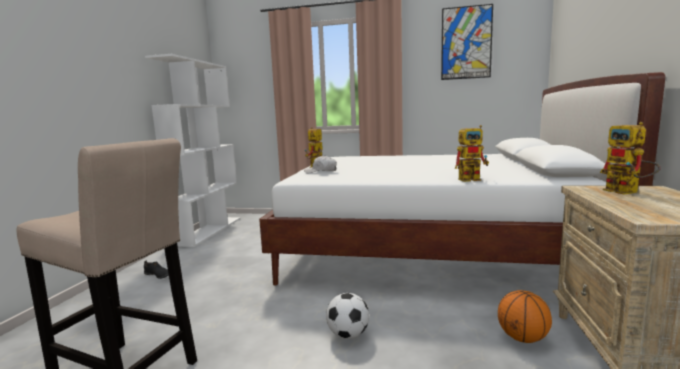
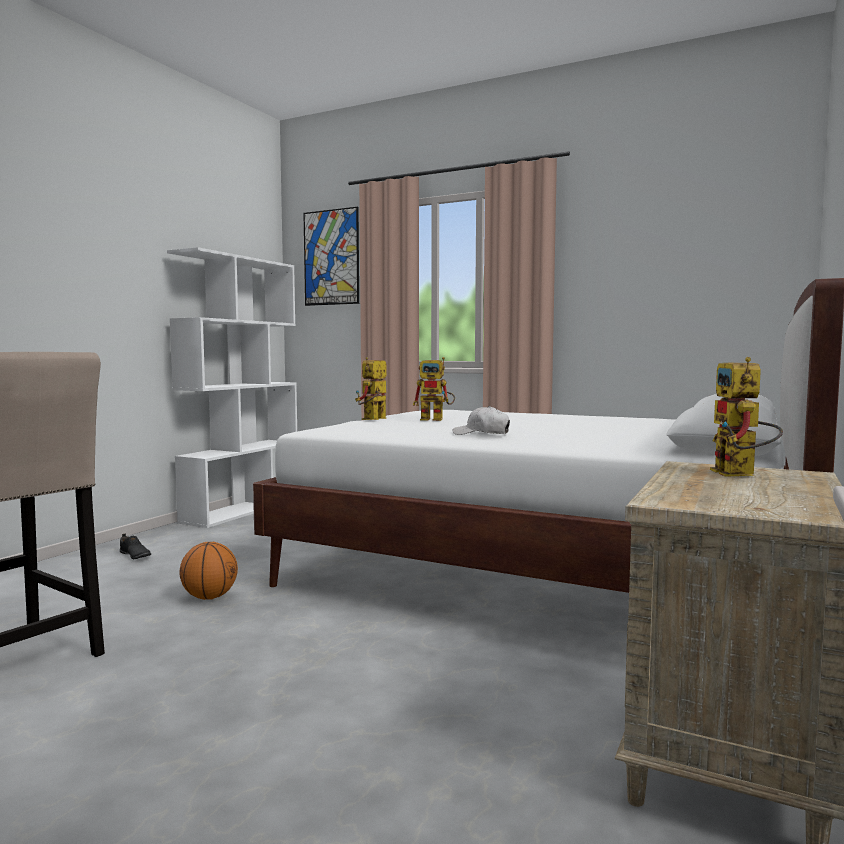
camera: 15 degrees right, 5 degrees down
white cap [304,155,337,173] -> white cap moved to [453,406,510,435]
football [326,293,369,339] -> none
picture [441,4,493,80] -> picture moved to [303,207,359,306]
toy robot [455,125,489,182] -> toy robot moved to [413,357,455,421]
basketball [498,290,552,343] -> basketball moved to [179,542,238,600]

